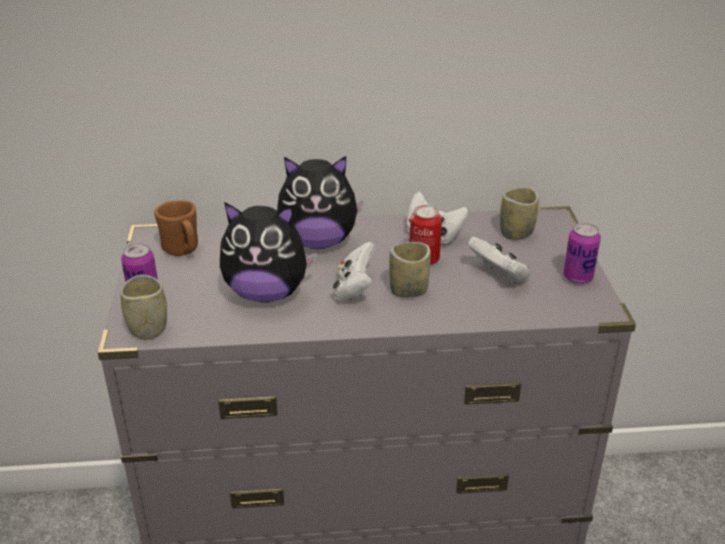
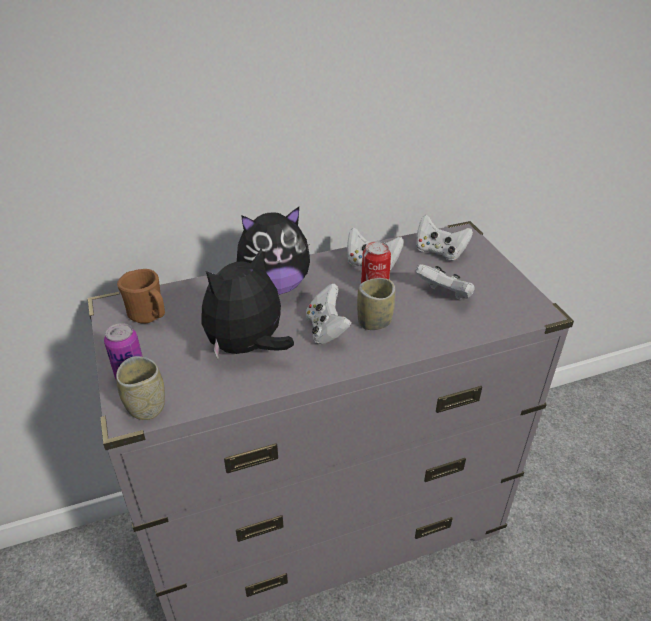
camera: 15 degrees left, 5 degrees up
plush toy [220,202,317,303] -> plush toy turned 150 degrees clockwise [201,247,294,359]
cup [500,187,539,240] -> white game controller [416,215,473,261]
can [563,223,601,284] -> none

